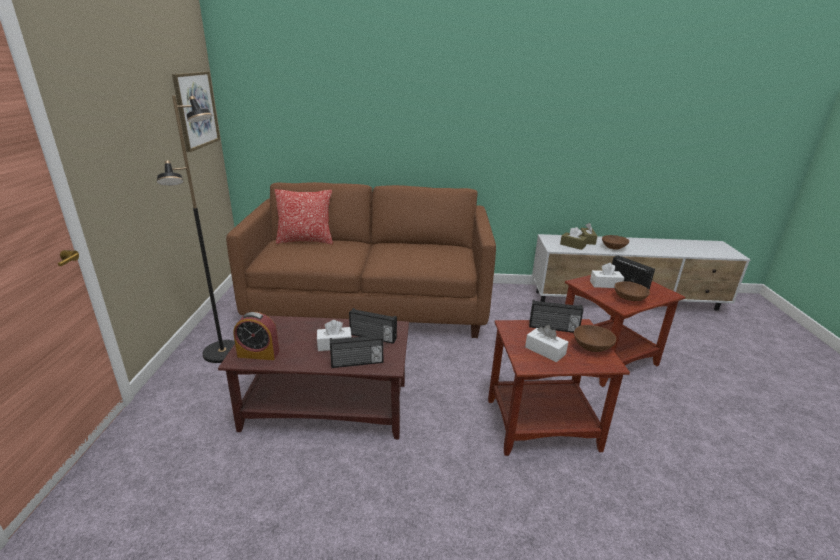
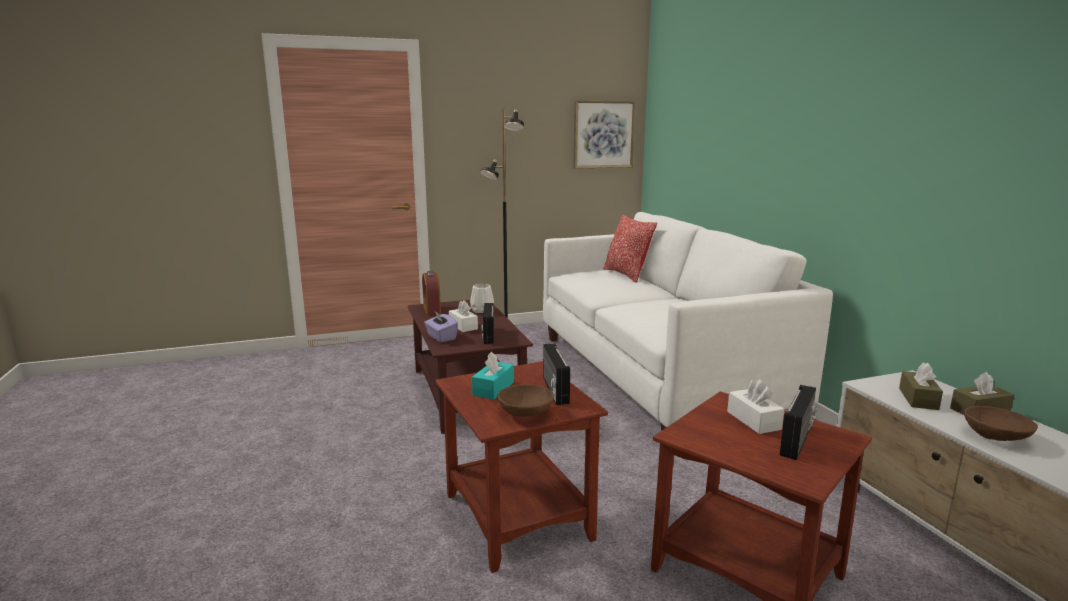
camera: 70 degrees right, 10 degrees down
brown sofa [226,182,496,338] -> white sofa [543,212,833,431]
radio [330,334,383,368] -> purple tissue box [424,310,458,342]
white tissue box [525,325,568,362] -> turquoise tissue box [472,352,514,400]
brown bowl [615,281,650,301] -> none
none -> white vase [470,284,494,313]

